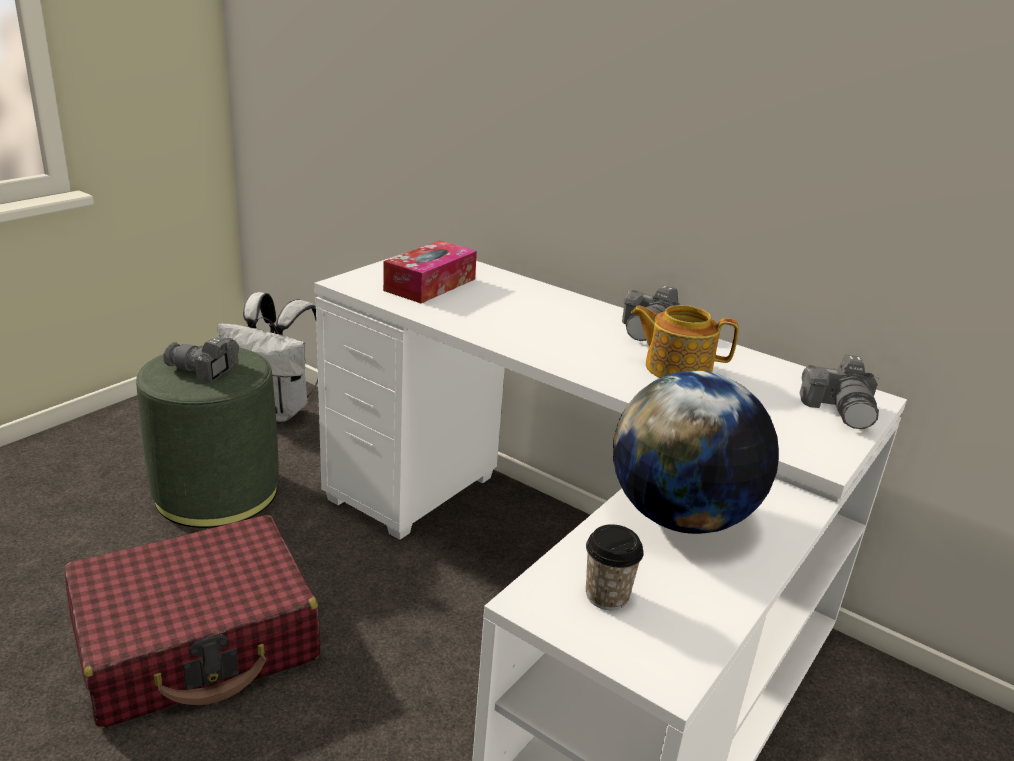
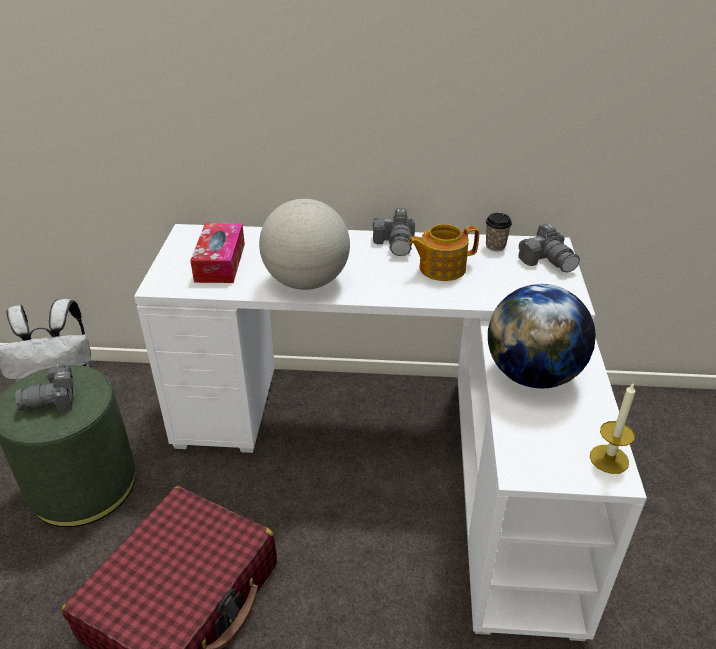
camera: 30 degrees left, 10 degrees up
cup [586,524,644,610] -> cup moved to [486,213,512,251]
none -> globe [259,199,350,290]
none -> candle [590,382,635,474]

